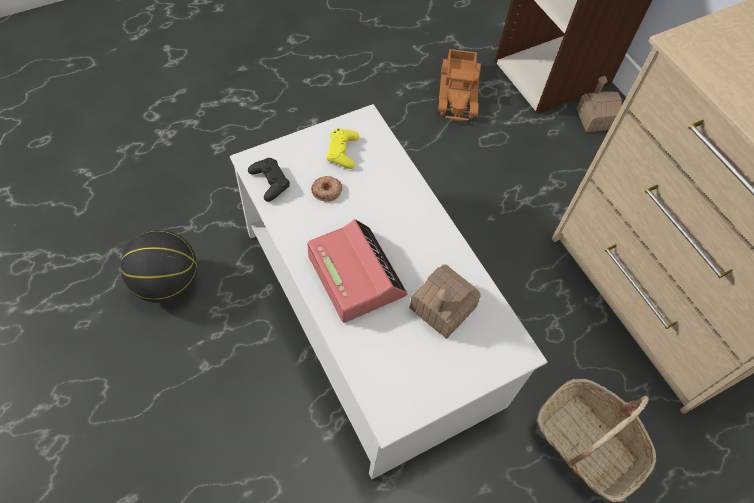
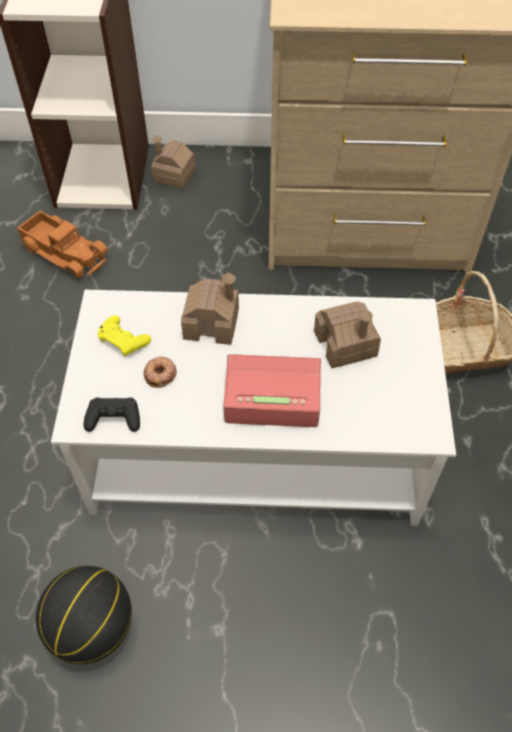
camera: 55 degrees left, 5 degrees down
none -> toy house [181,272,239,345]

